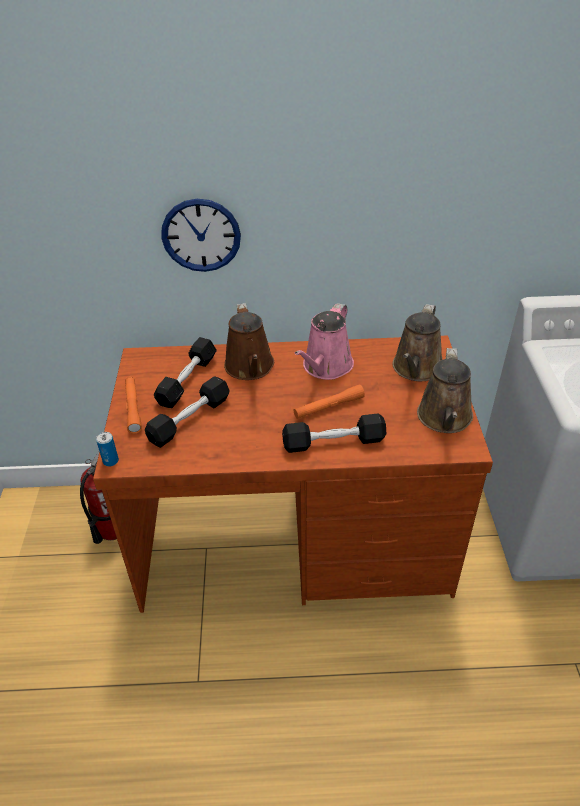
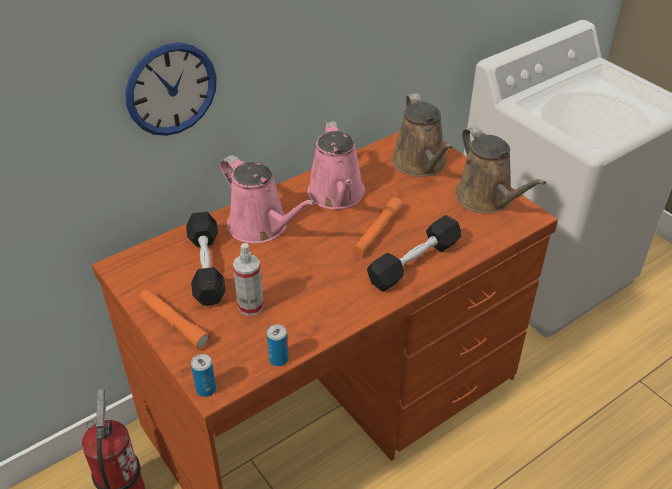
camera: 35 degrees left, 0 degrees up
black dumbbell [145,376,229,448] -> spray bottle [233,243,264,316]
brown watering can [224,303,274,380] -> pink watering can [220,155,316,243]
none -> can [267,324,289,366]

